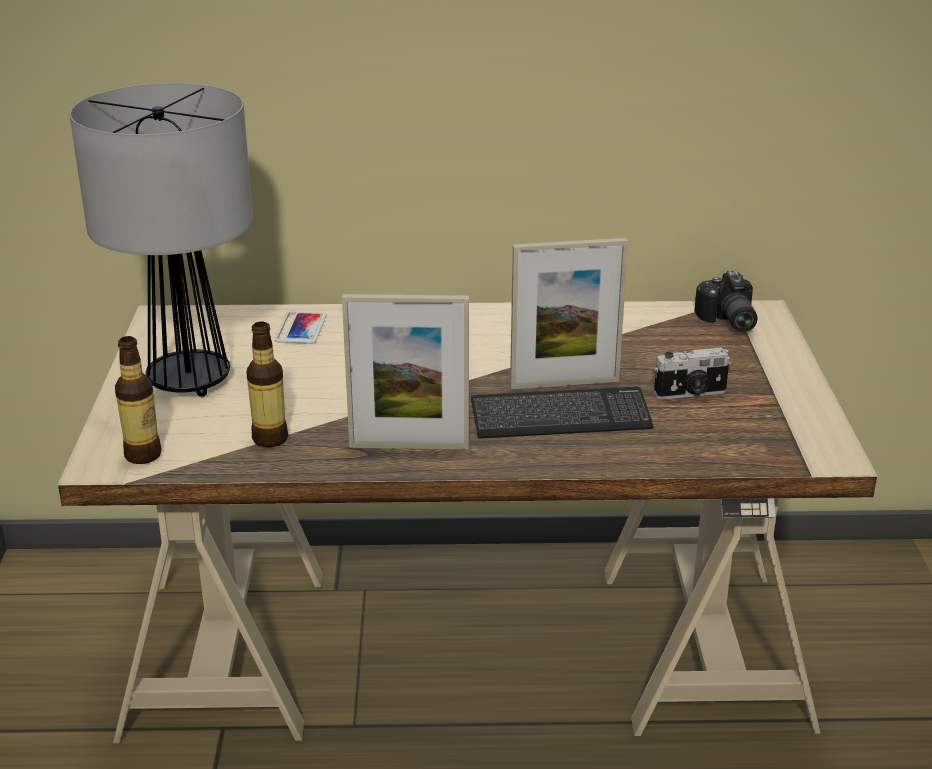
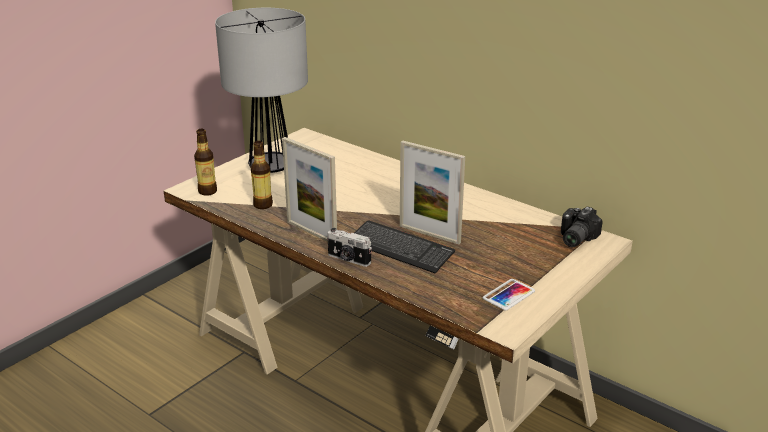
camera: 40 degrees right, 0 degrees up
phone [274,311,327,344] -> phone moved to [483,279,535,310]
camera [654,347,731,400] -> camera moved to [327,228,372,267]

